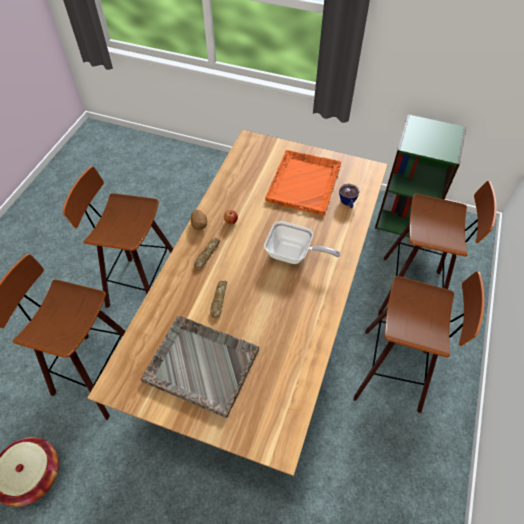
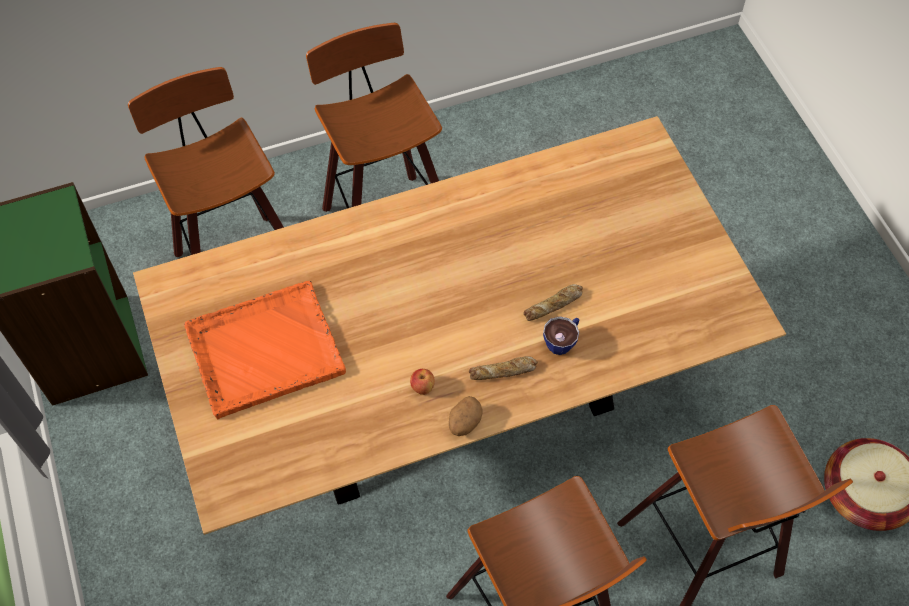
camera: 130 degrees left, 5 degrees up
grey tray [141,316,259,418] -> none
frying pan [264,221,340,264] -> none
cup [339,184,360,208] -> cup moved to [543,316,579,355]

